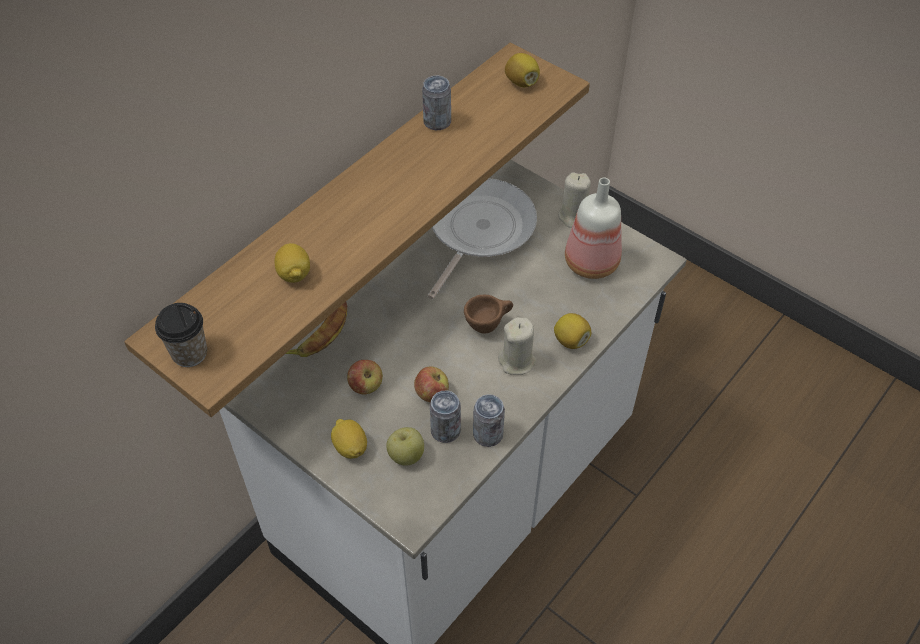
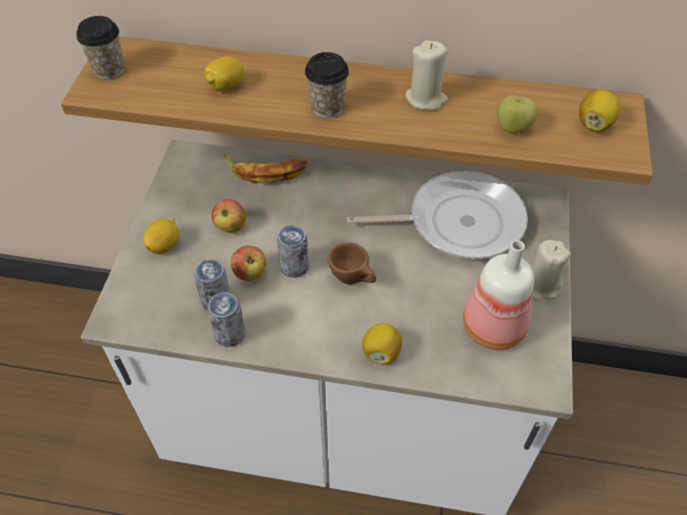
camera: 60 degrees right, 0 degrees up
apple [386,427,424,466] -> apple moved to [497,95,538,133]
can [422,76,451,130] -> can moved to [277,225,309,278]
beige candle [498,317,537,375] -> beige candle moved to [405,40,448,110]
none -> cup [305,52,349,118]

